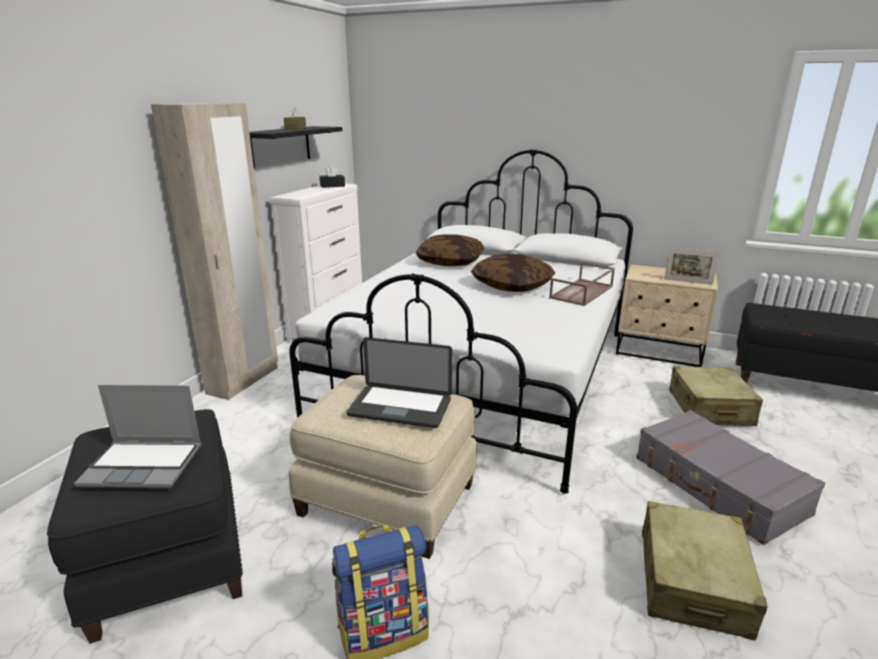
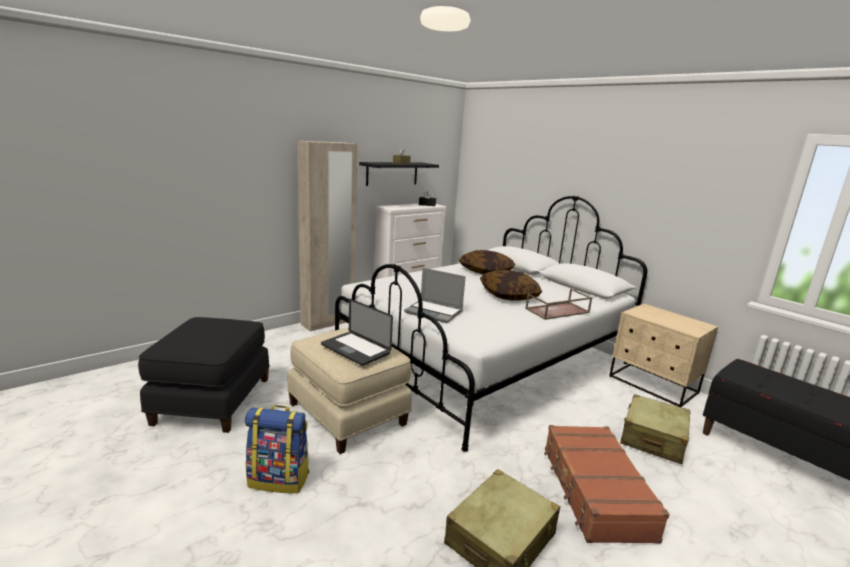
camera: 25 degrees right, 5 degrees down
laptop [74,385,201,489] -> laptop moved to [404,268,466,323]
grey suitcase [636,410,825,545] -> brown suitcase [544,425,670,543]
picture frame [664,248,719,285] -> none

